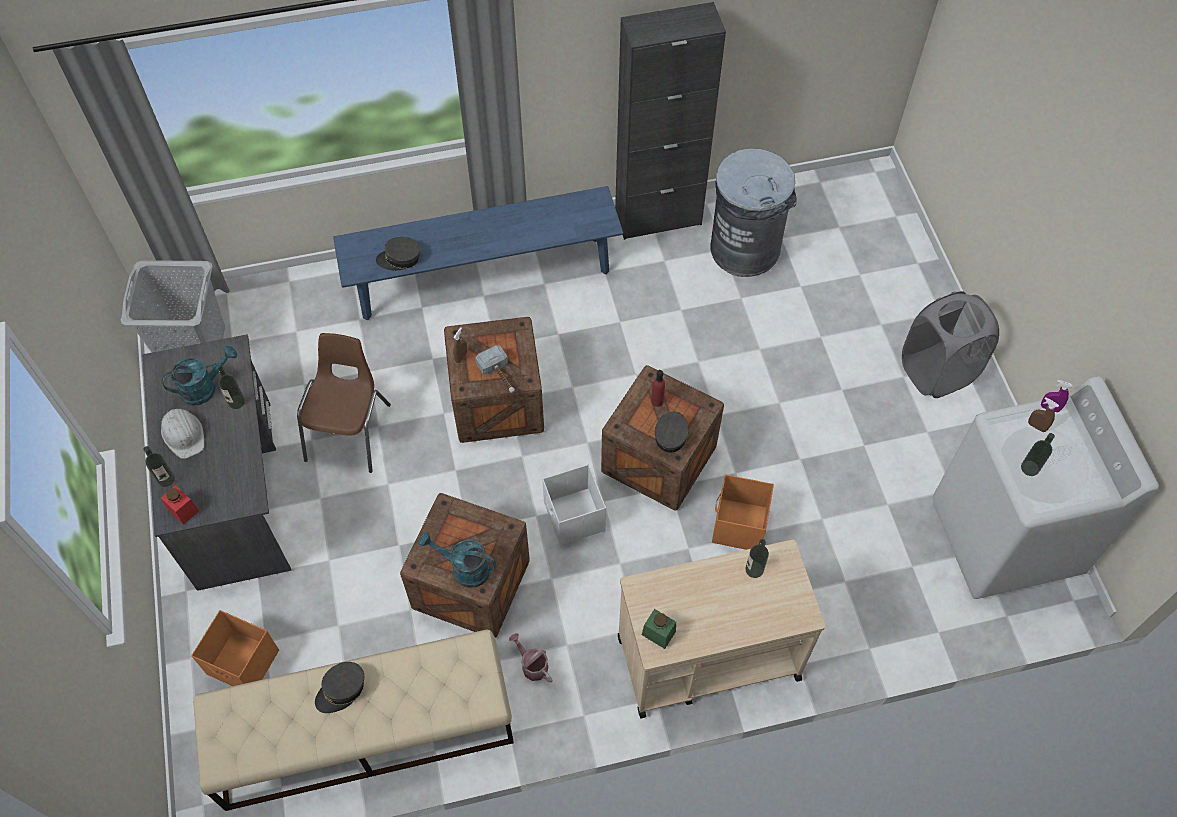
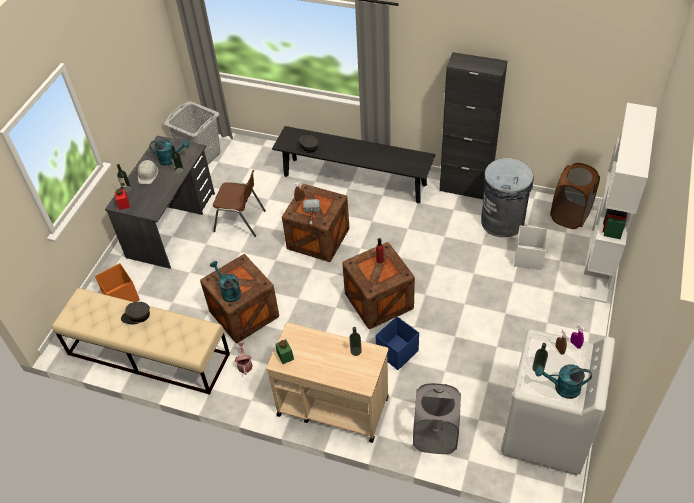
camera: 35 degrees right, 10 degrees down
brown chair [297,333,391,473] -> brown chair turned 60 degrees clockwise [213,170,266,237]
blue bench [333,186,623,320] -> black bench [272,126,436,204]
white storage box [542,464,606,545] -> white storage box moved to [514,225,548,270]
grey cap [655,411,689,453] -> none
orange storage box [712,474,774,550] -> blue storage box [376,316,419,370]
grey laundry basket [902,291,999,398] -> grey laundry basket moved to [413,383,461,454]
none -> turquoise watering can [535,364,592,399]
none -> brown laundry basket [551,163,600,229]
none -> white bookcase [580,103,657,303]

